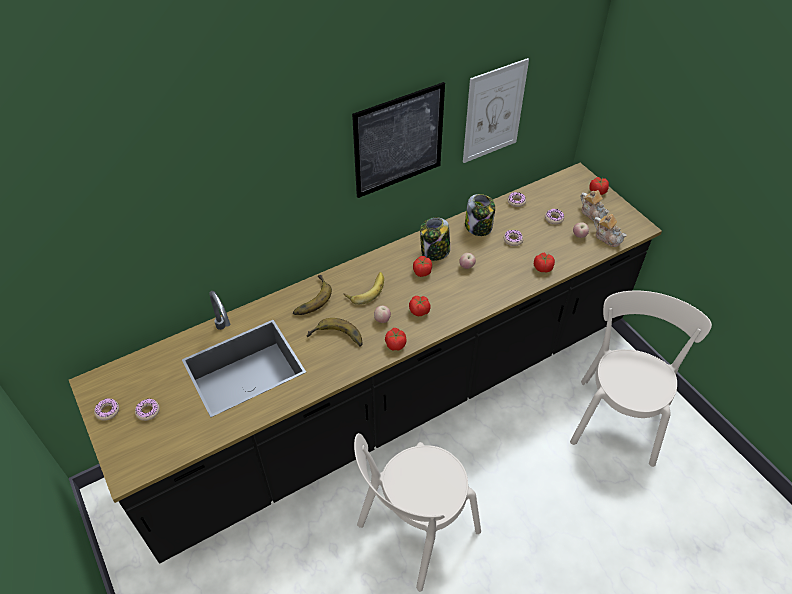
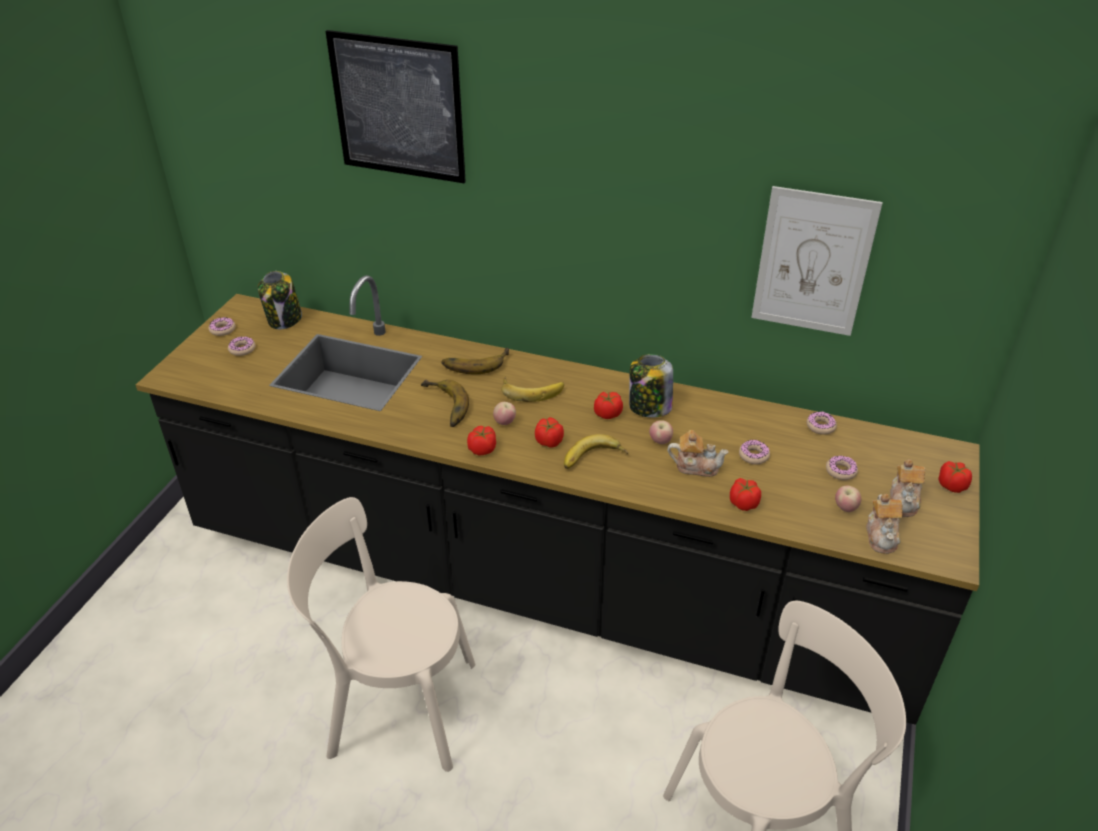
camera: 50 degrees right, 10 degrees down
picture [352,82,445,198] -> picture moved to [326,30,466,183]
jar [465,194,495,236] -> jar moved to [257,271,302,329]
none -> banana [564,434,628,469]
none -> teapot [667,430,729,477]

